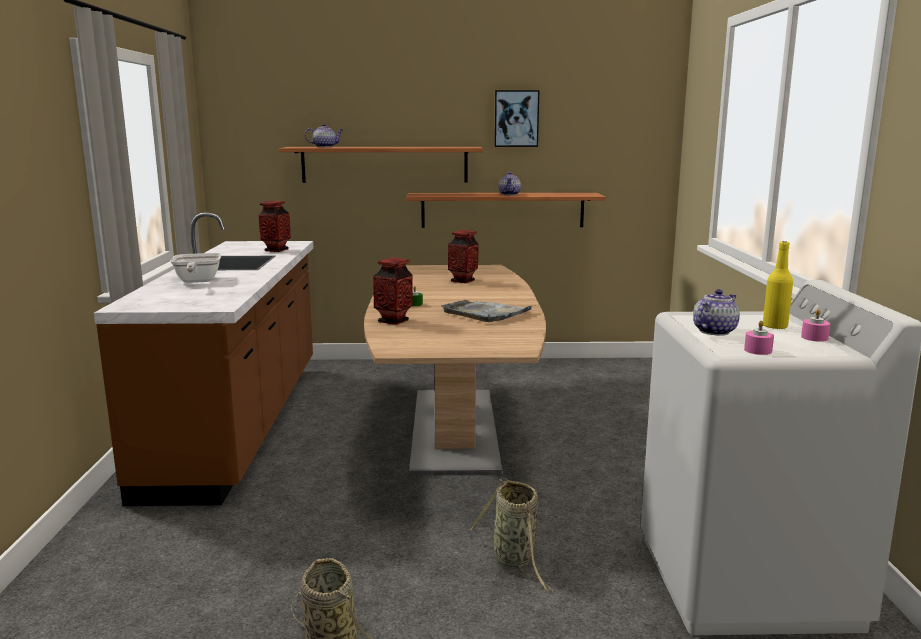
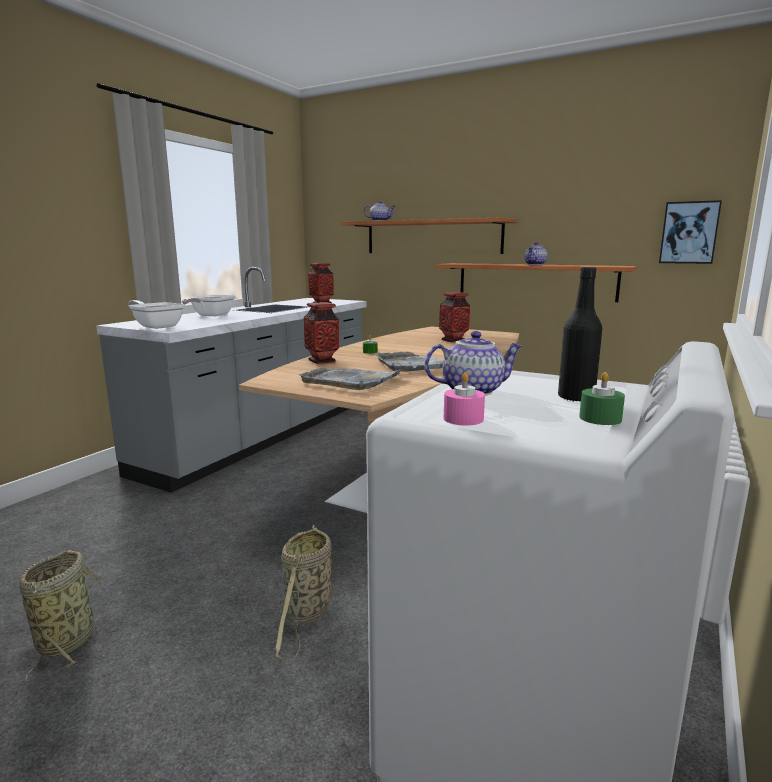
camera: 30 degrees right, 0 degrees up
brown counter [94,212,314,506] -> grey counter [96,267,367,493]
picture [494,90,539,147] -> picture moved to [659,200,722,264]
yellow bottle [763,241,793,329] -> black bottle [558,267,602,401]
pink candle [801,309,830,342] -> green candle [579,372,625,425]
none -> frying pan [128,300,185,329]
none -> grey tray [299,367,402,390]

